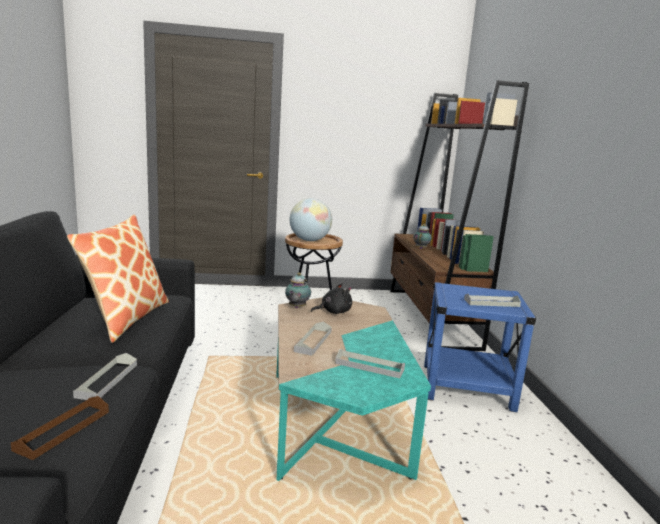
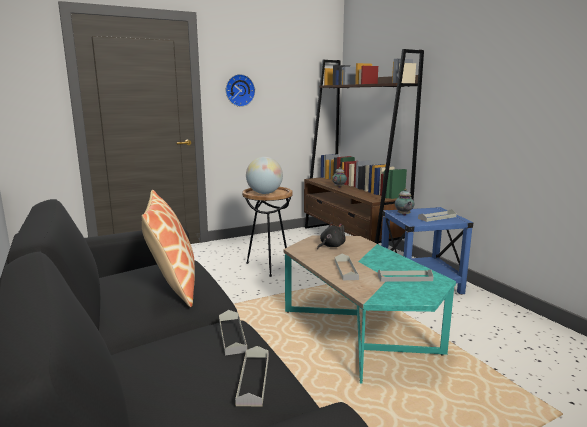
camera: 20 degrees left, 0 degrees up
brown tray [11,396,109,460] -> grey tray [235,346,269,407]
teapot [285,273,311,308] -> teapot moved to [395,189,414,216]
none -> wall clock [226,74,255,107]

